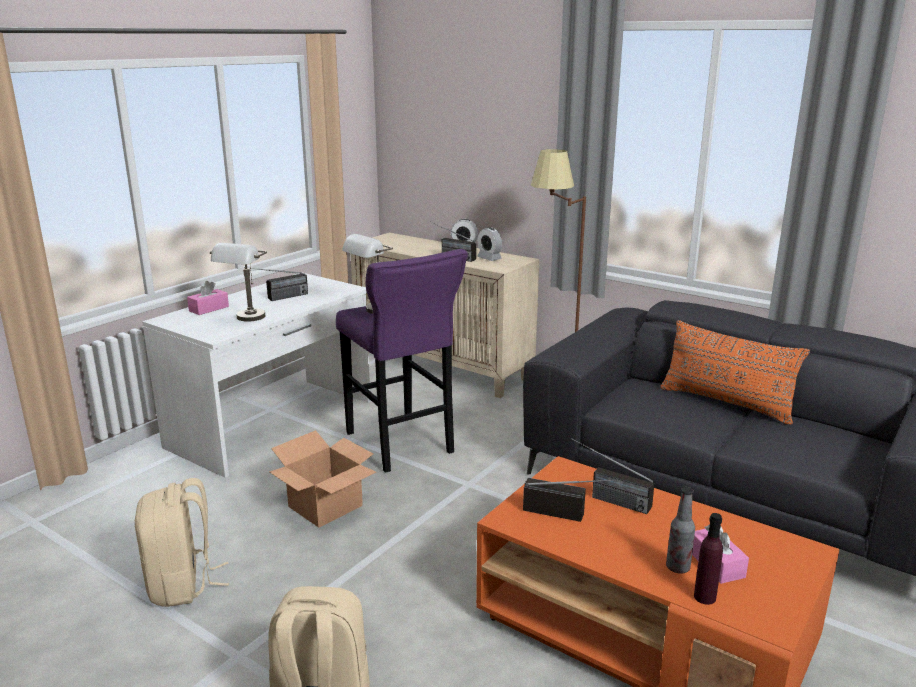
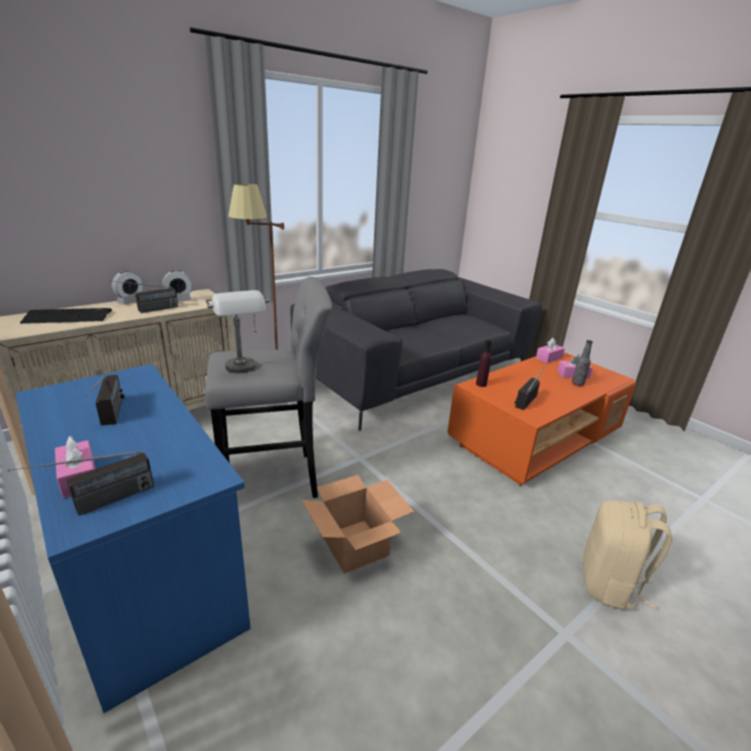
camera: 75 degrees left, 5 degrees up
beige backpack [135,478,229,607] -> none
white desk [142,272,371,478] -> blue desk [16,364,251,713]
grey table lamp [210,243,267,322] -> none
purple stool [336,249,468,473] -> grey stool [205,277,332,498]
radio [571,438,654,514] -> radio moved to [8,451,154,516]
orange pillow [660,320,810,425] -> none
purple bottle [694,513,723,605] -> purple bottle moved to [476,339,491,387]
none -> keyboard [20,308,112,324]
none -> pink tissue box [536,338,565,363]

